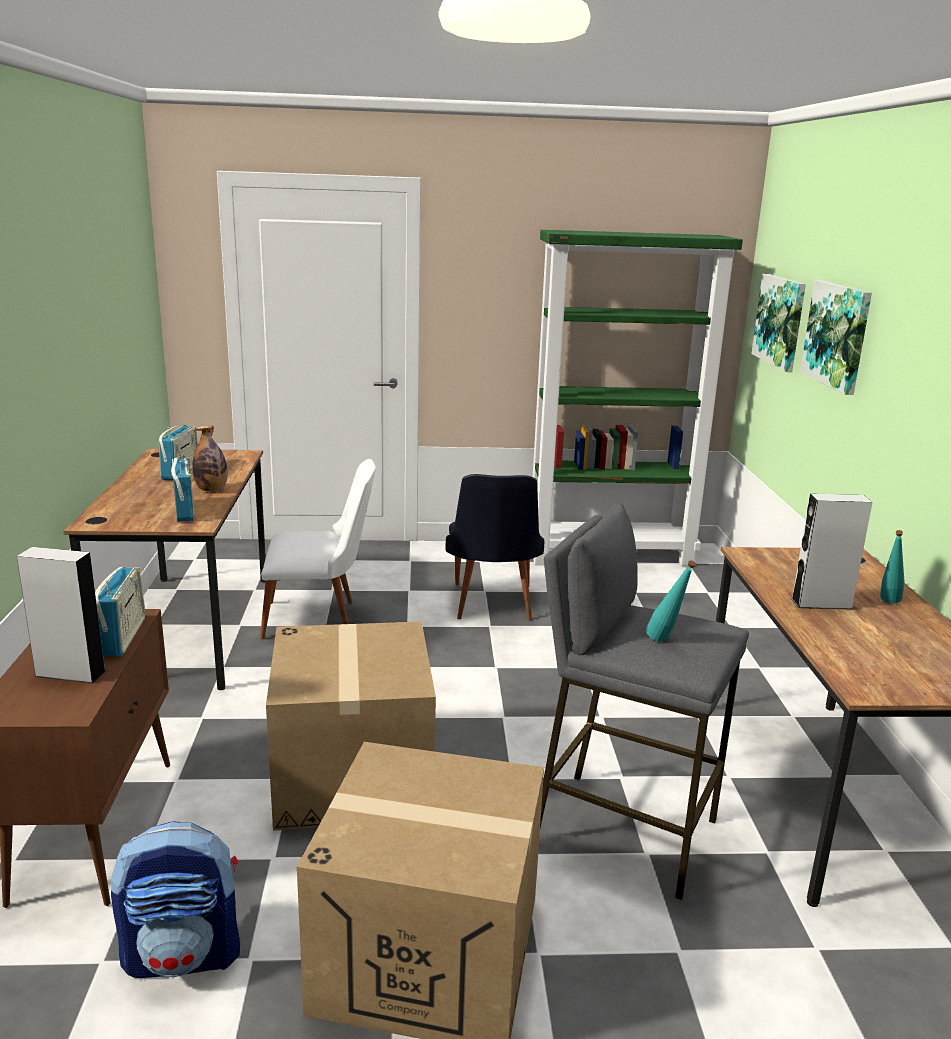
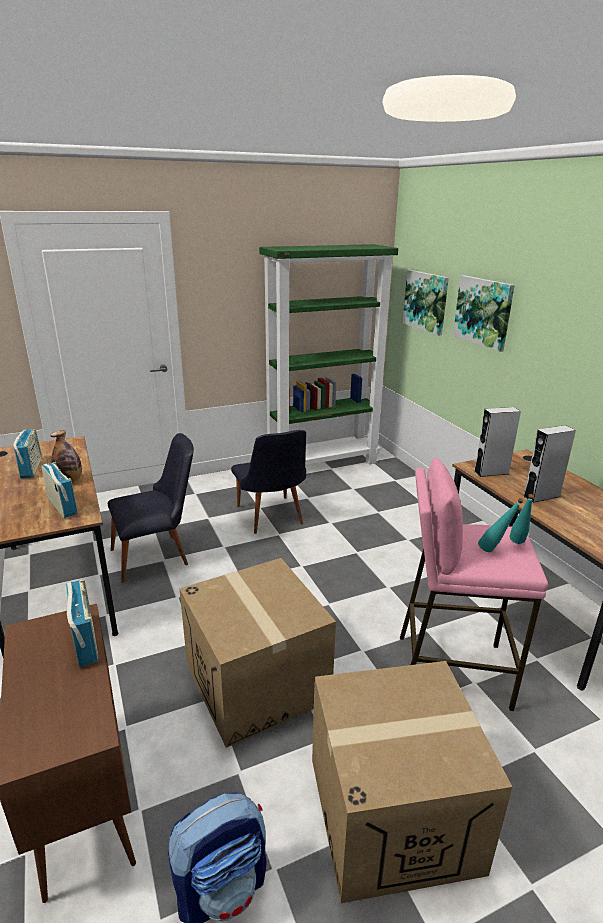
camera: 20 degrees left, 5 degrees up
grey speaker [17,547,106,684] -> grey speaker moved to [474,407,521,477]
white chair [260,459,376,639] -> black chair [108,433,194,583]
grey stool [540,503,749,900] -> pink stool [400,458,548,712]
turquoise bottle [880,530,905,604] -> turquoise bottle moved to [510,494,534,544]

